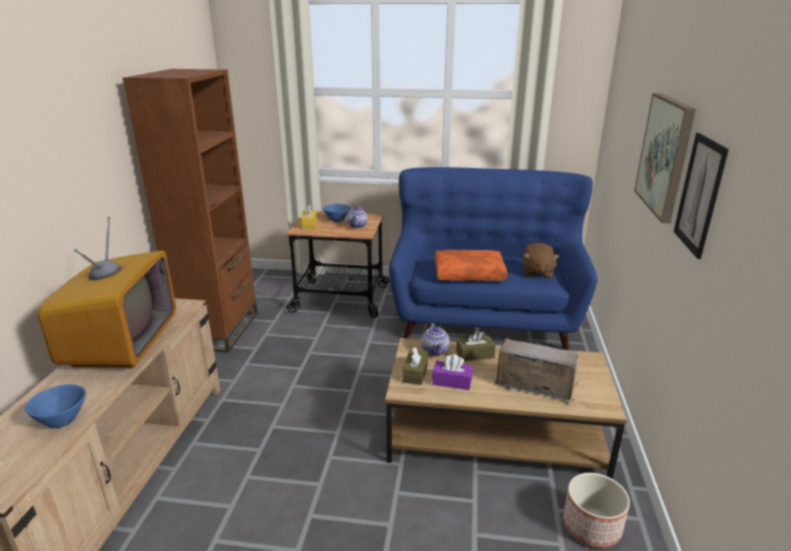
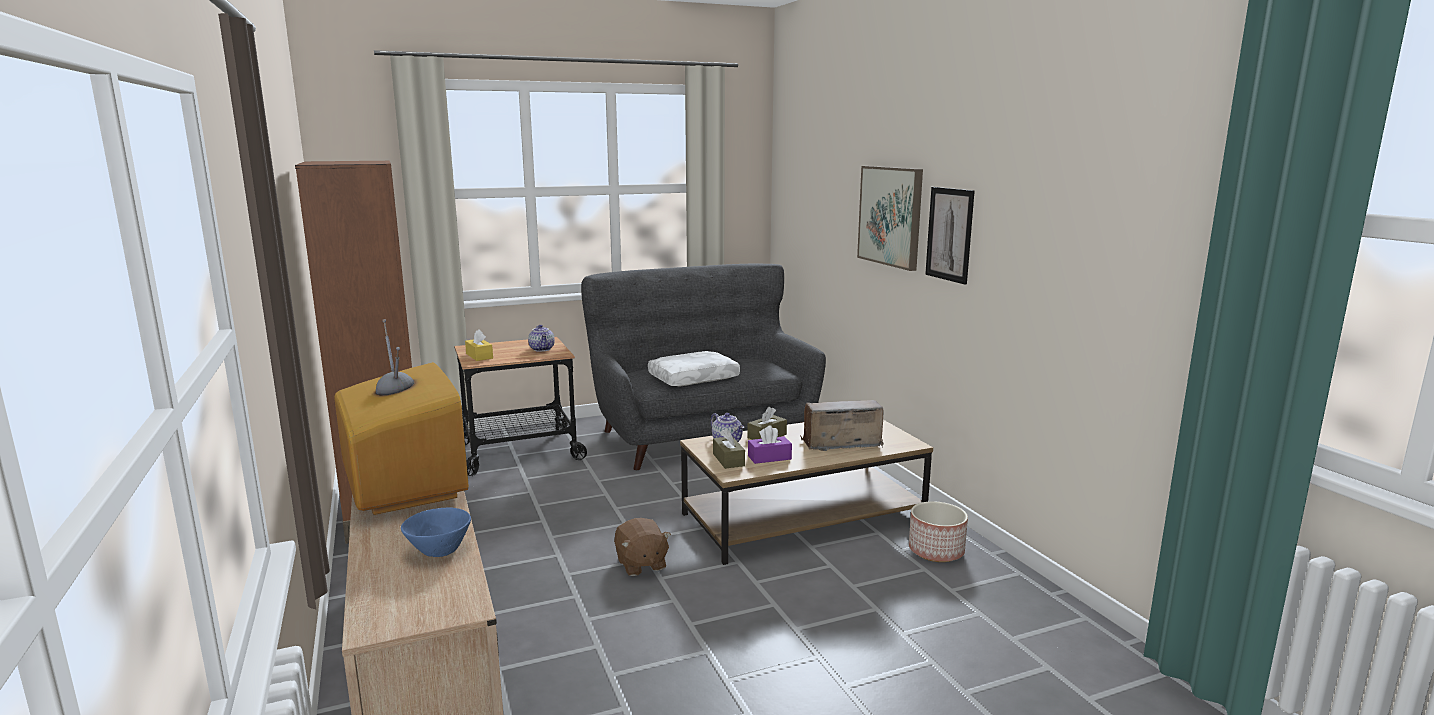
camera: 30 degrees left, 10 degrees down
blue bowl [323,204,350,222] -> none
blue sofa [389,167,597,350] -> grey sofa [581,263,826,470]
orange pillow [435,250,507,281] -> white pillow [648,351,740,387]
brown plush toy [523,243,560,279] -> brown plush toy moved to [614,518,671,576]

